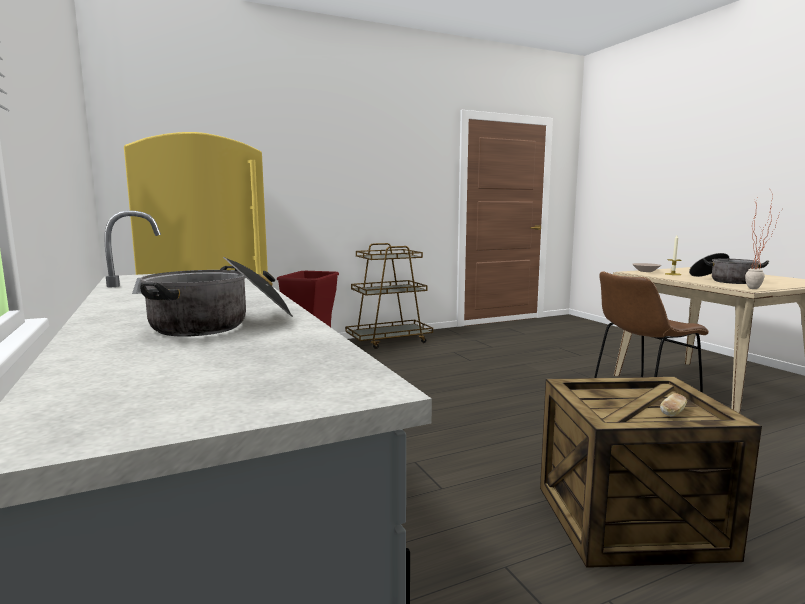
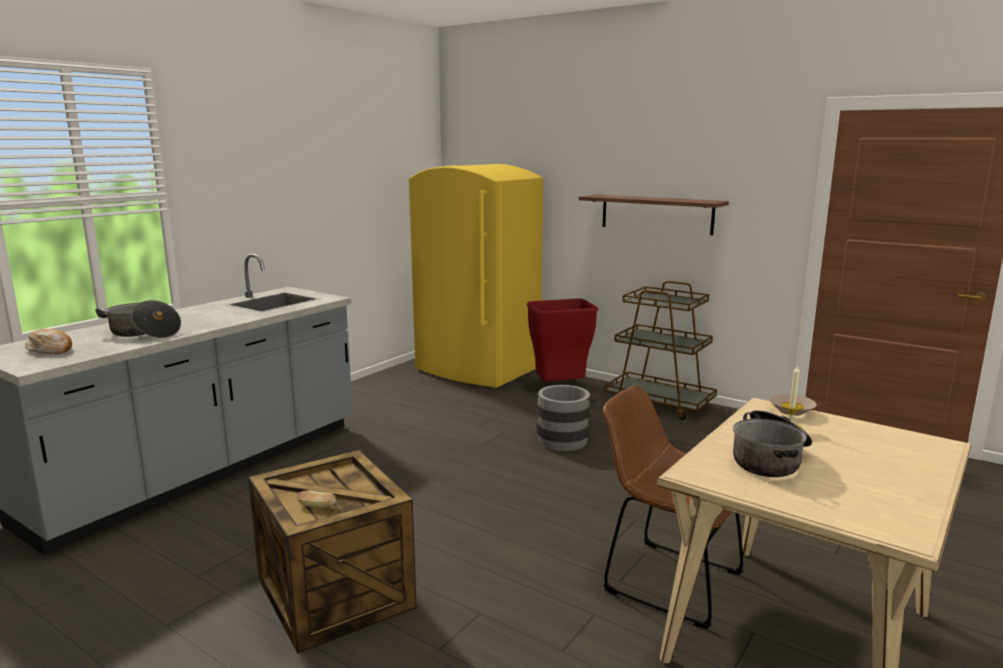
camera: 60 degrees right, 5 degrees up
potted plant [745,194,781,289] -> none
none -> bread [25,329,72,354]
none -> grey bucket [534,385,596,451]
none -> shelf [579,195,729,235]

